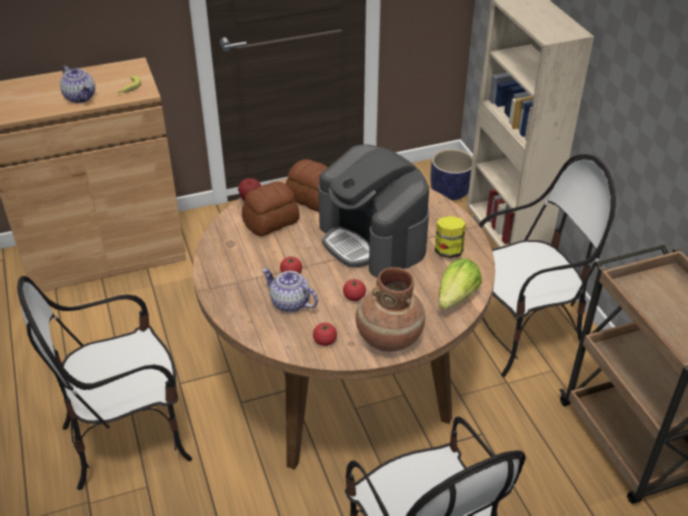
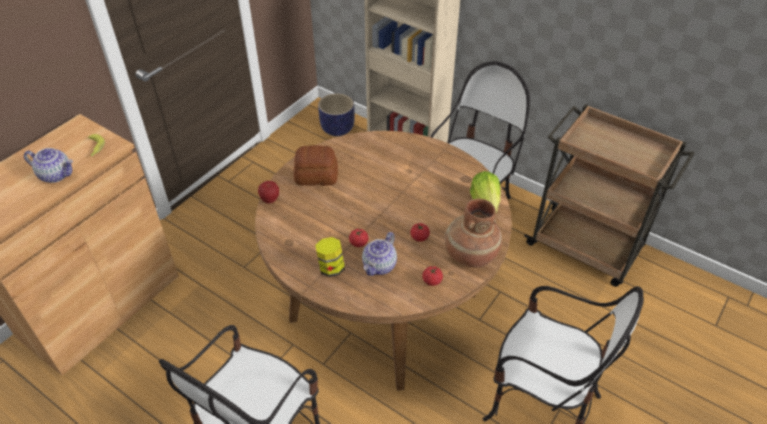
camera: 35 degrees left, 5 degrees up
bread [242,181,299,236] -> none
teapot [262,268,318,312] -> teapot turned 60 degrees counterclockwise [362,232,397,276]
coffee machine [319,144,429,278] -> none
jar [435,216,466,258] -> jar moved to [315,237,345,277]

